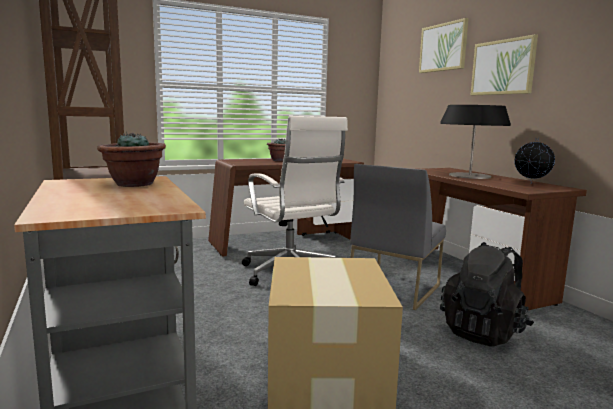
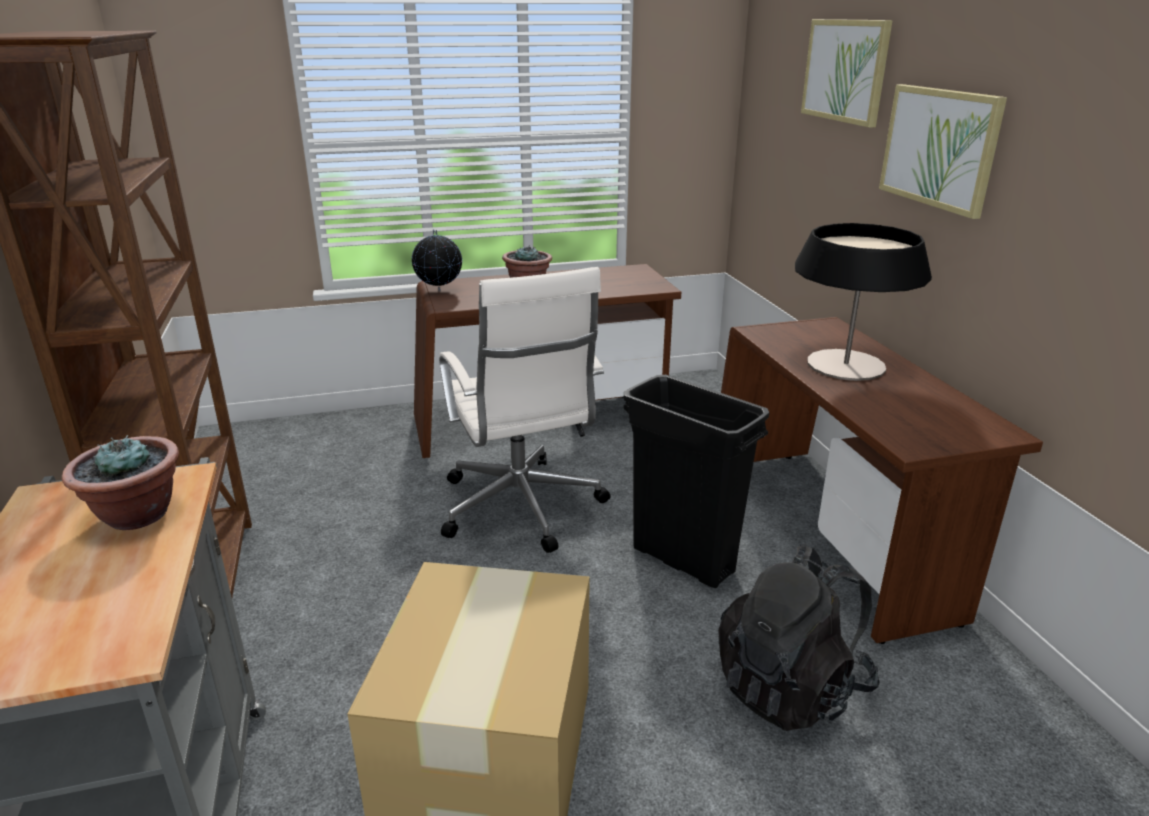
camera: 10 degrees right, 15 degrees up
grey chair [350,164,446,310] -> black trash can [623,375,769,588]
globe [514,138,555,184] -> globe moved to [412,229,462,291]

